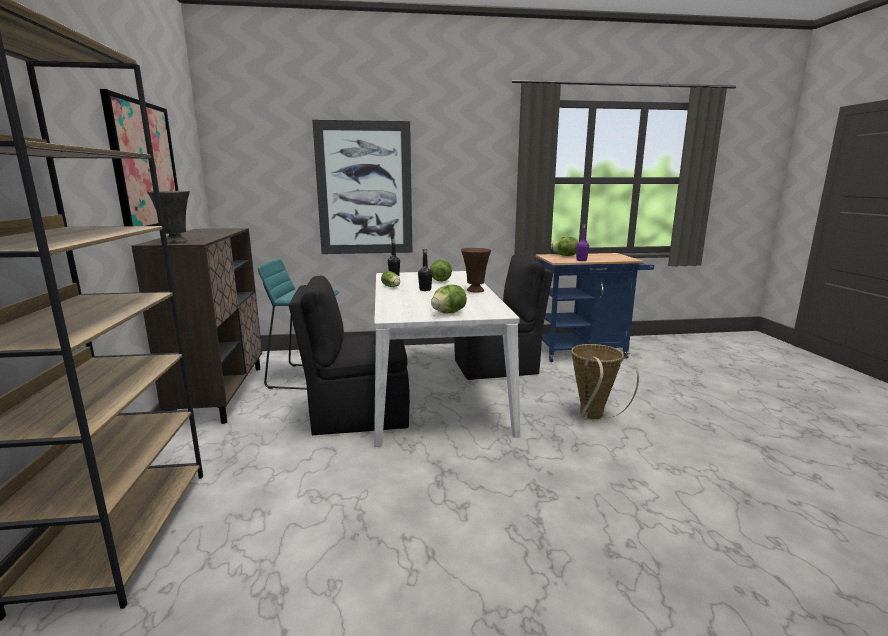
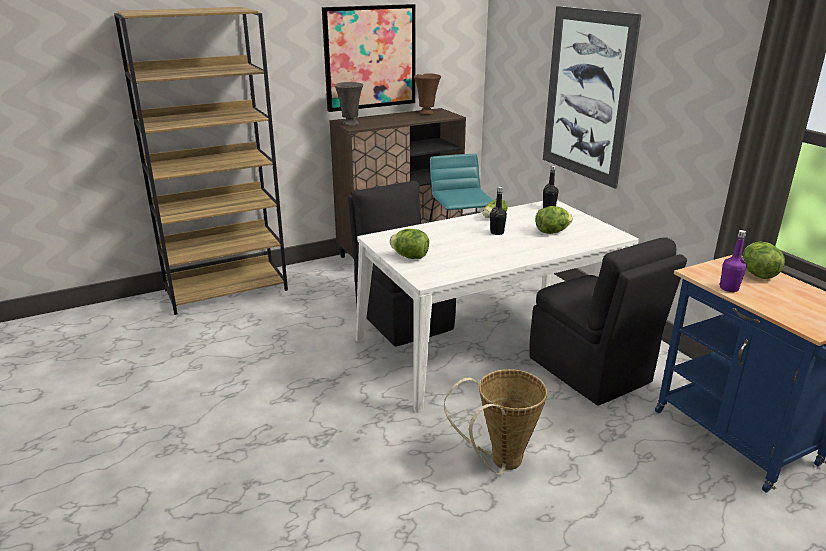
camera: 70 degrees right, 10 degrees up
brown vase [461,248,491,293] -> brown vase moved to [414,73,441,115]

